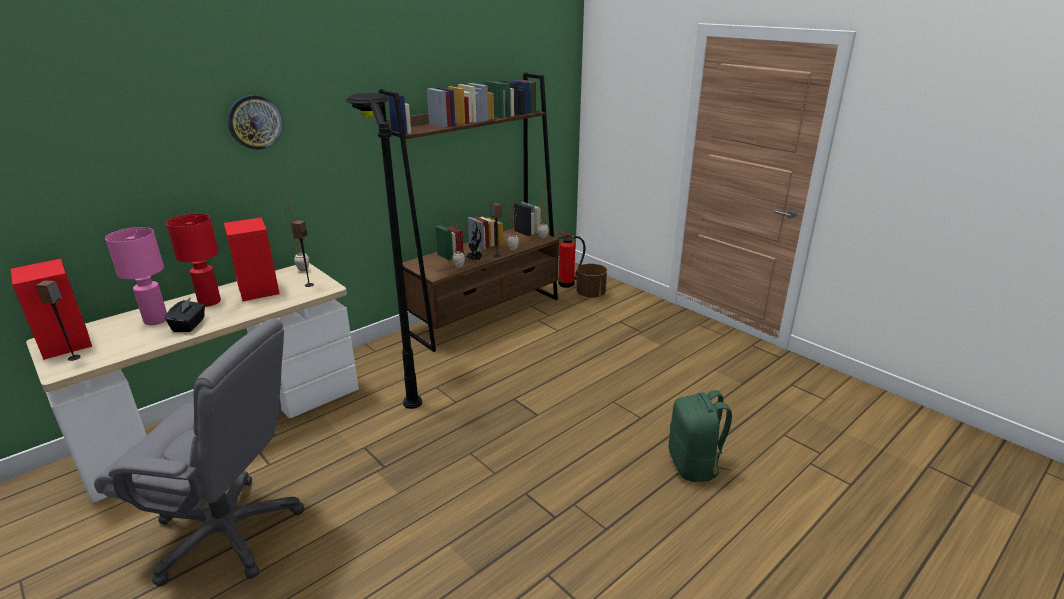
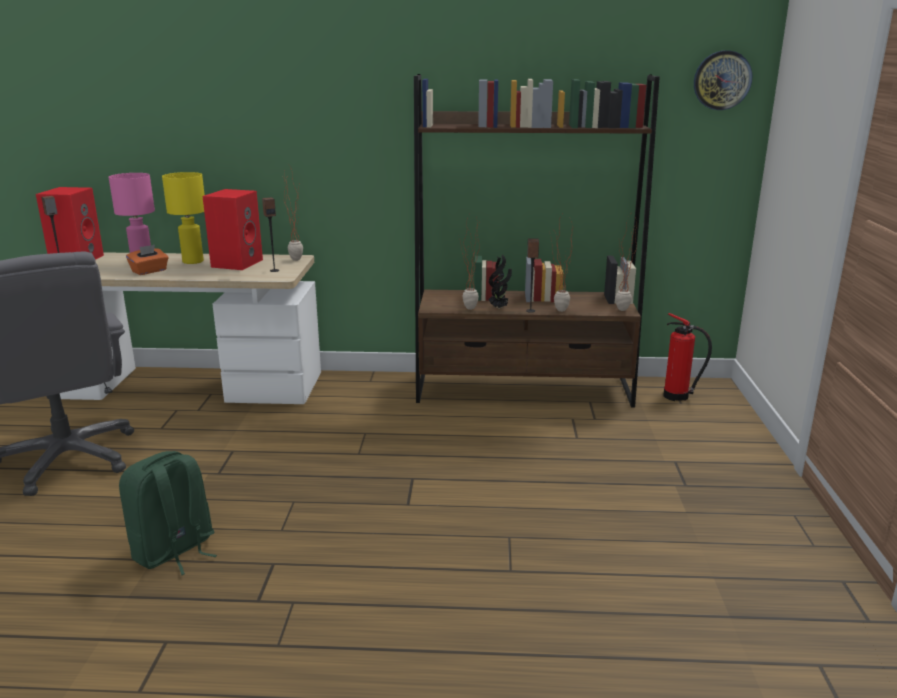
camera: 45 degrees right, 5 degrees down
black tissue box [165,297,205,332] -> orange tissue box [126,245,169,275]
red table lamp [166,213,221,307] -> yellow table lamp [162,172,205,264]
wall clock [227,95,283,150] -> wall clock moved to [694,51,752,110]
black floor lamp [346,93,422,409] -> none
brown planter [576,264,607,298] -> none
green backpack [669,390,732,482] -> green backpack moved to [119,451,217,575]

